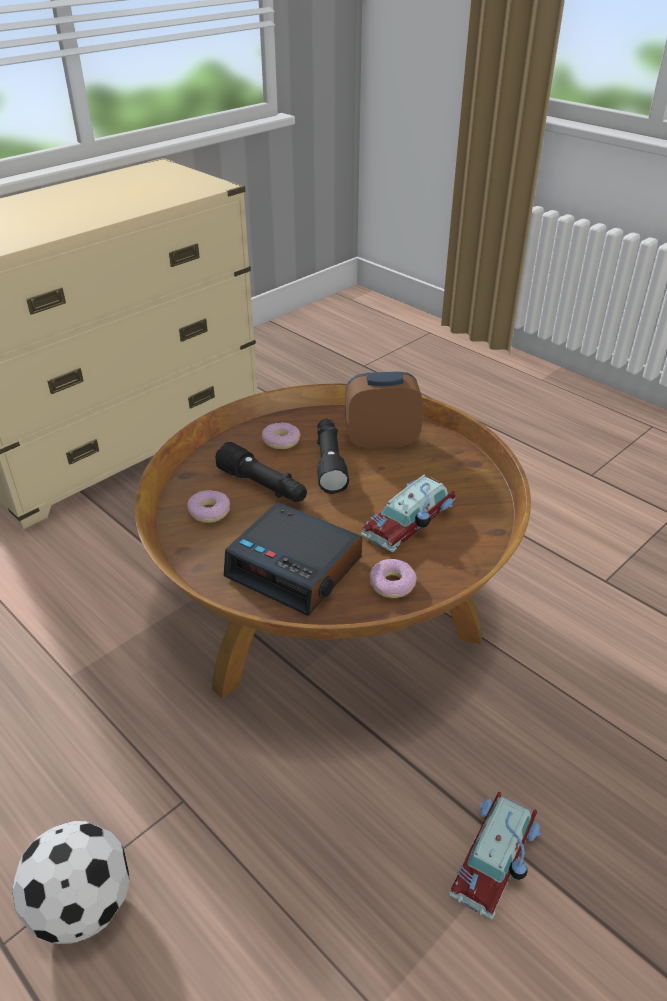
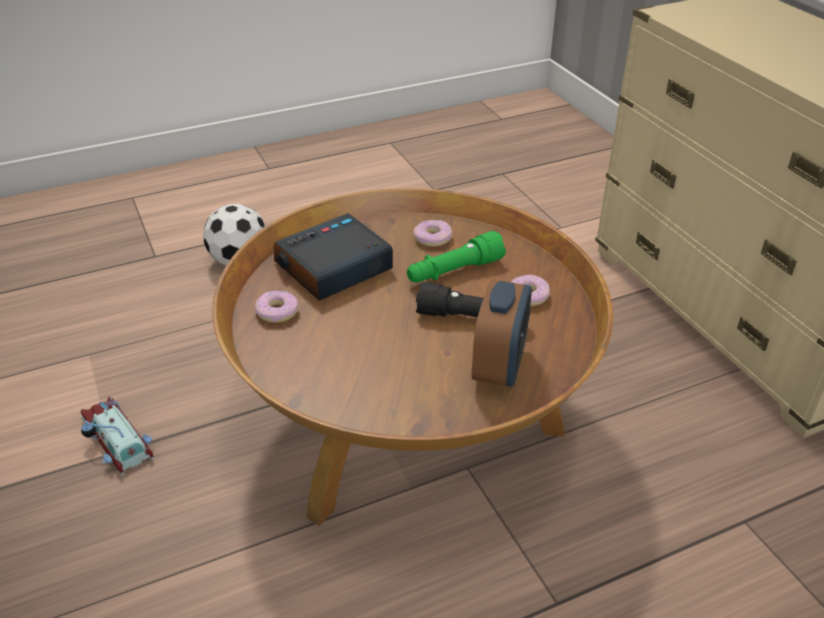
camera: 110 degrees right, 0 degrees up
black flashlight [215,442,307,502] -> green flashlight [407,231,506,283]
toy car [361,475,456,552] -> none

